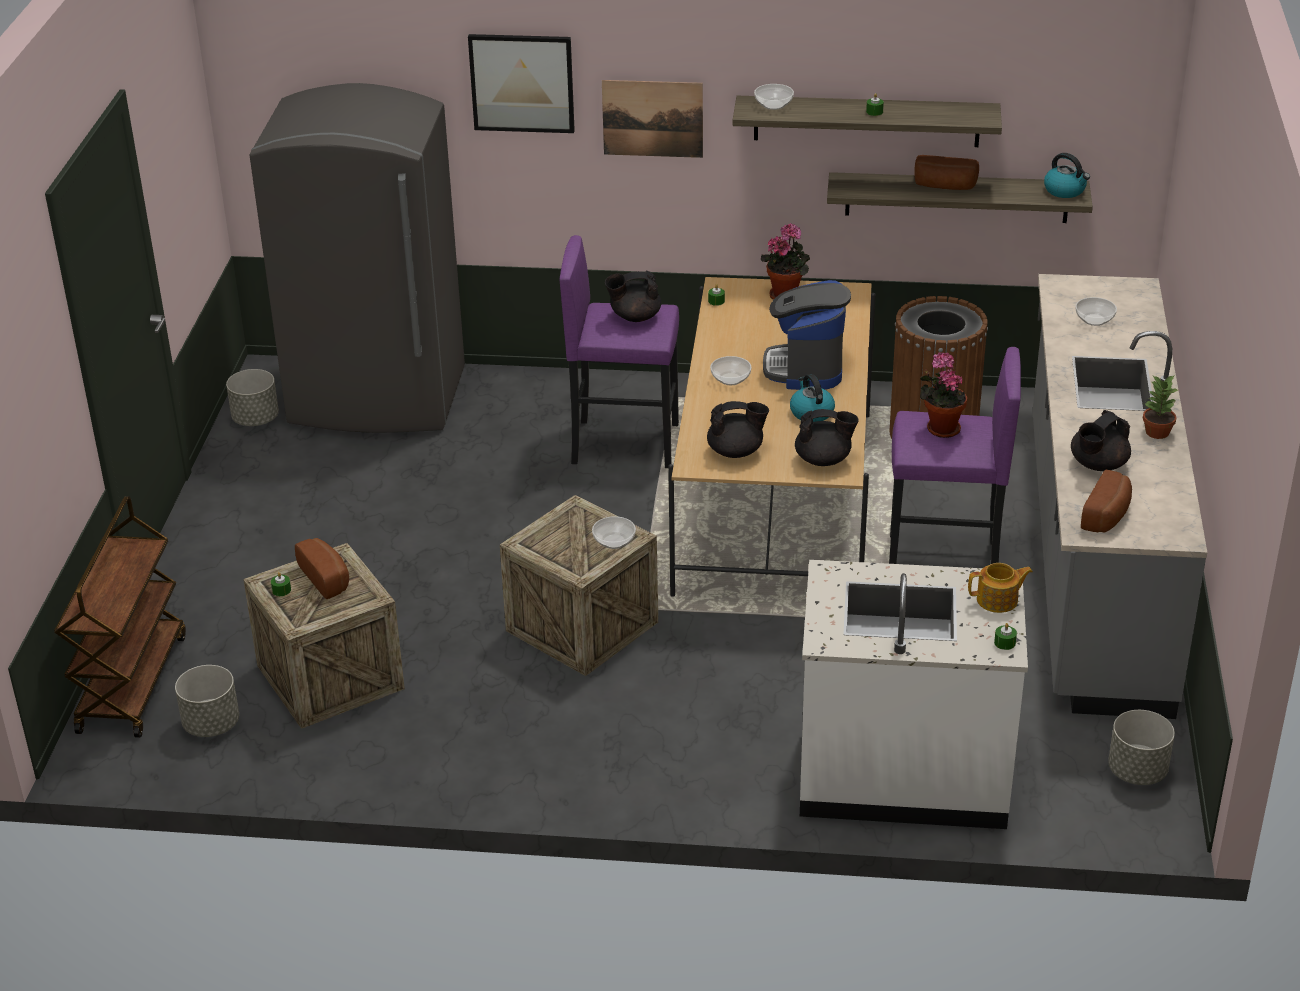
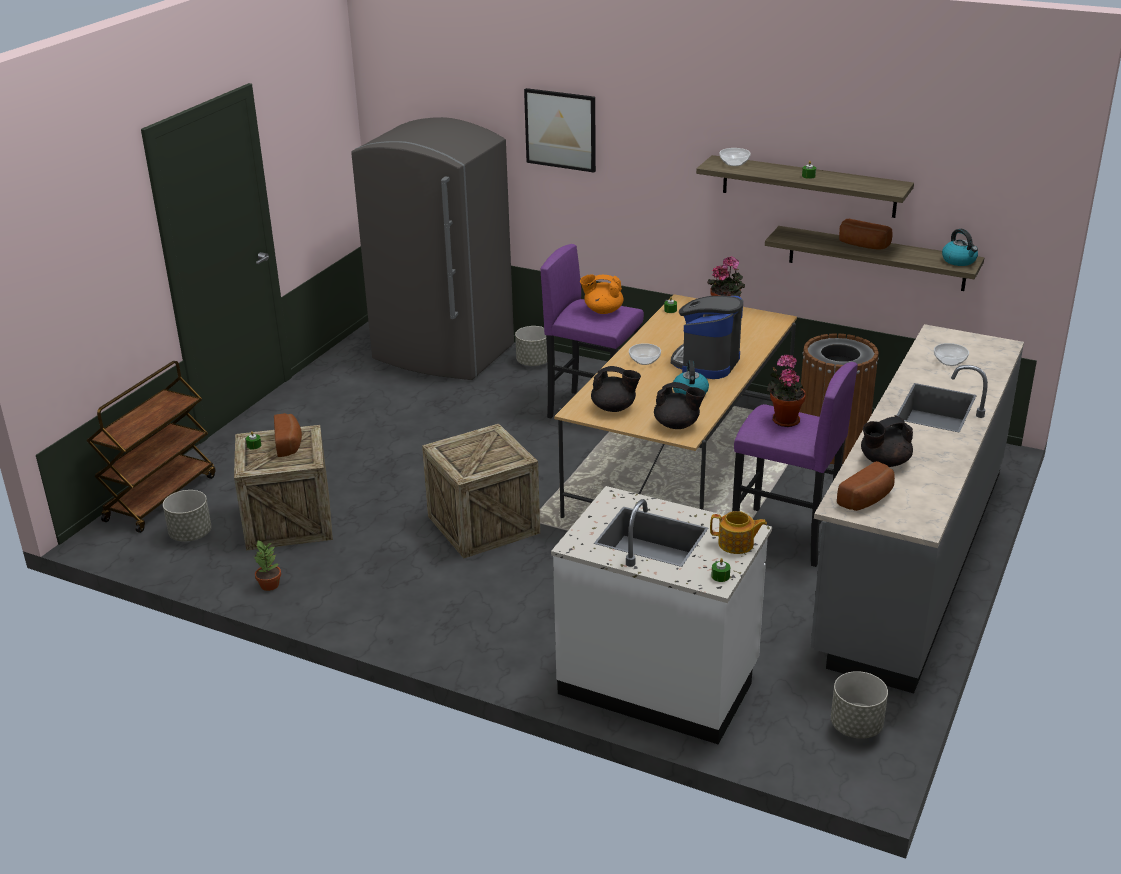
camera: 20 degrees right, 5 degrees down
grey planter [226,369,279,426] -> grey planter moved to [515,326,547,366]
bowl [592,516,636,549] -> none
picture [602,80,703,158] -> none
black teapot [605,271,661,322] -> orange teapot [580,274,624,314]
potted plant [1143,376,1178,439] -> potted plant moved to [254,540,281,591]

